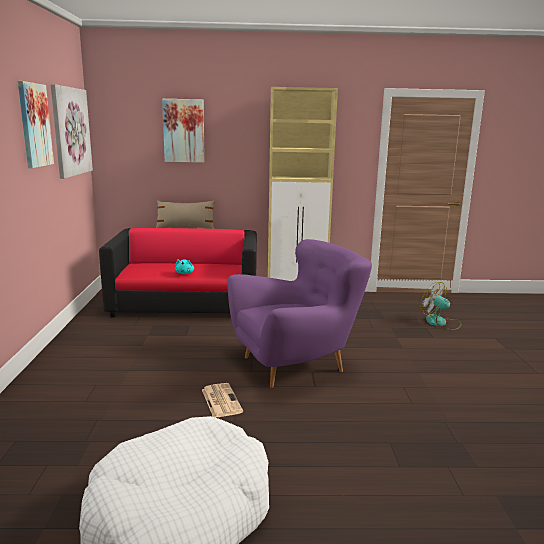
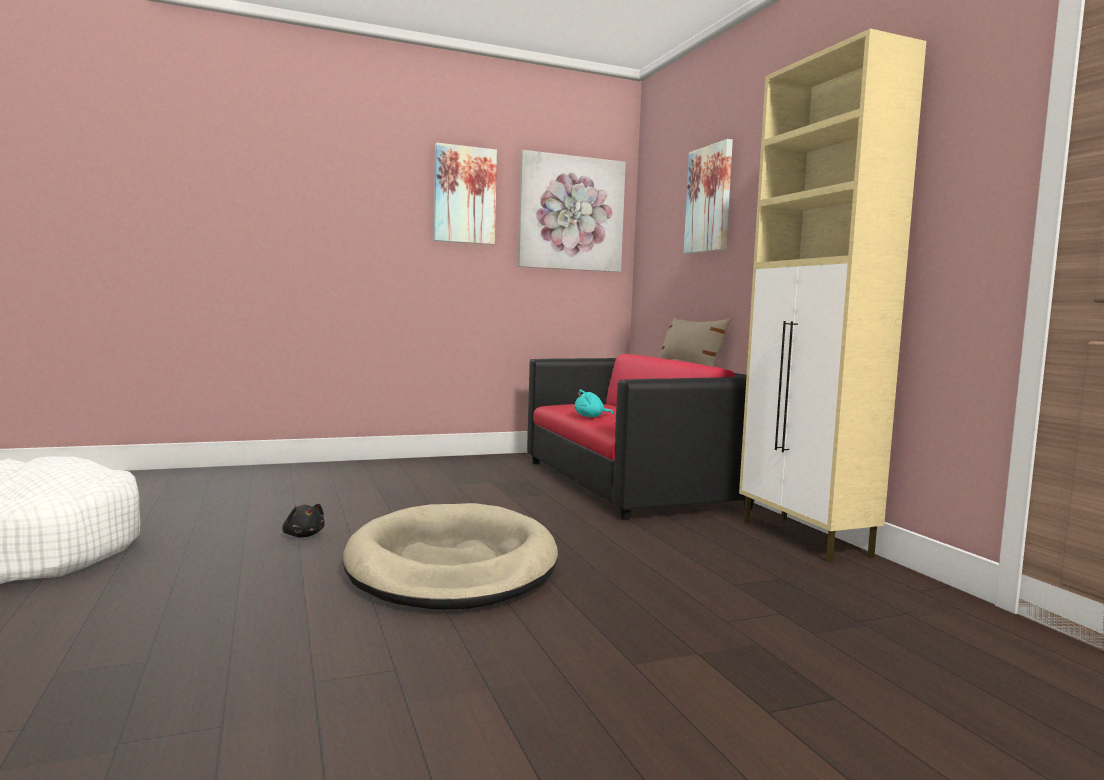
camera: 70 degrees right, 10 degrees down
newspaper [202,383,243,418] -> black plush toy [282,504,325,537]
purple armchair [227,239,372,388] -> beige dog bed [343,503,558,610]
fan [420,282,462,330] -> none

